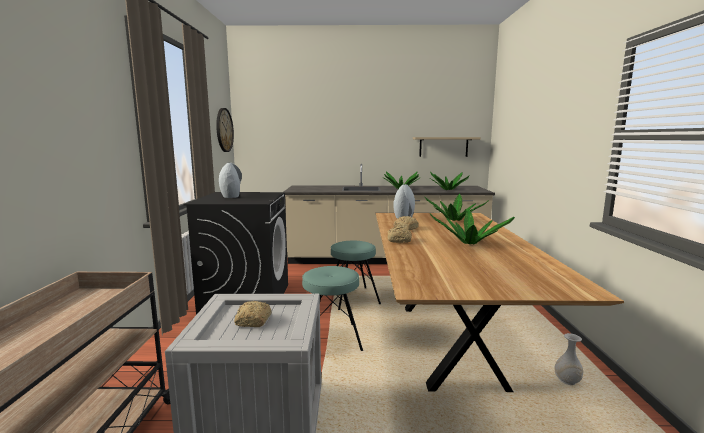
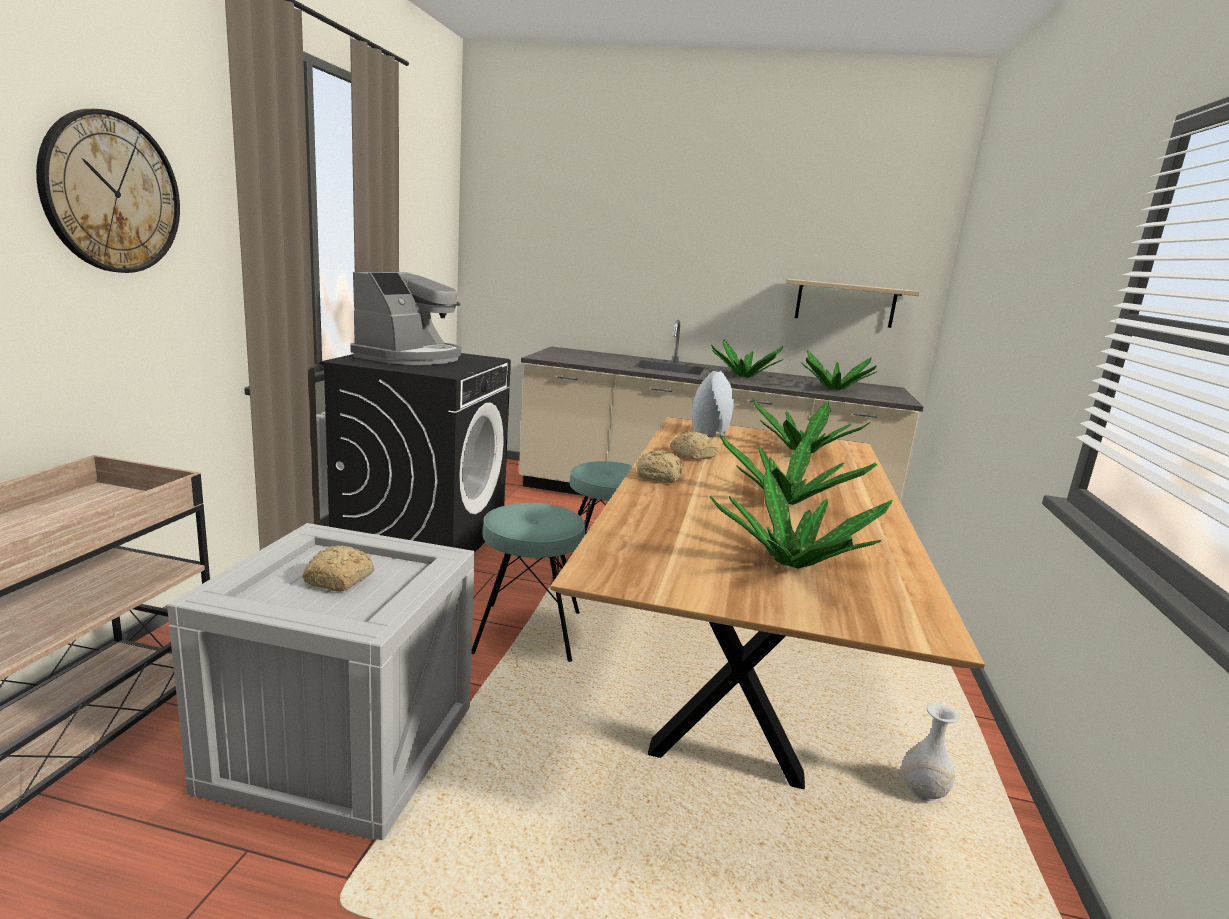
camera: 10 degrees right, 5 degrees up
wall clock [216,108,234,152] -> wall clock moved to [36,109,180,273]
grey vase [219,163,242,198] -> coffee machine [350,272,461,365]
none -> potted plant [709,468,893,569]

